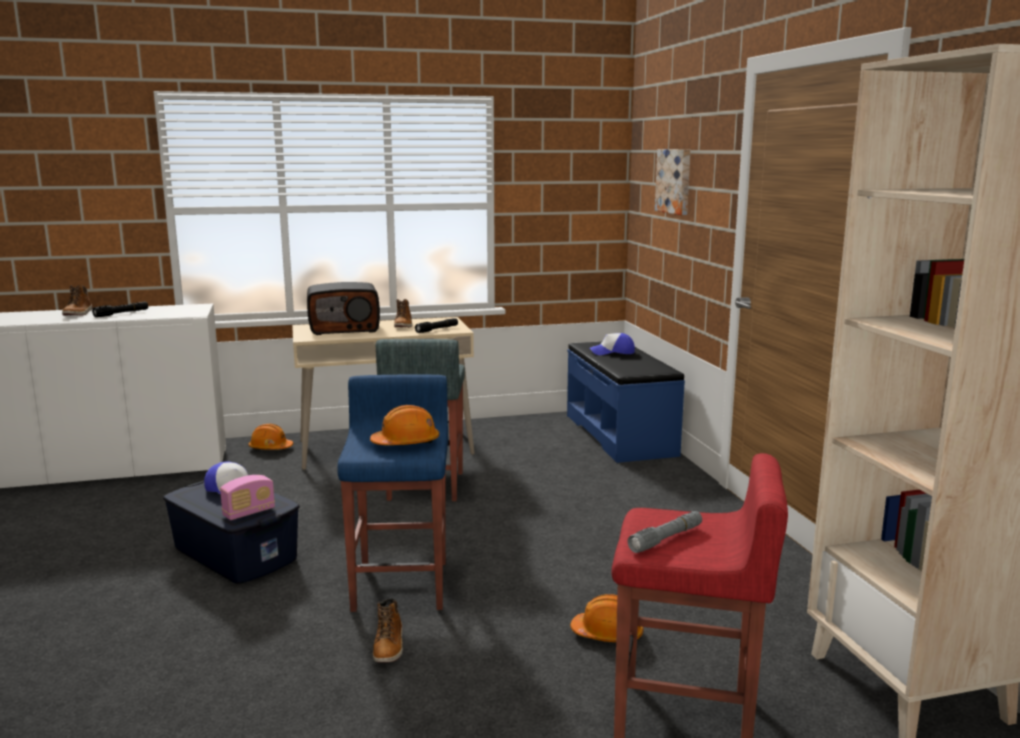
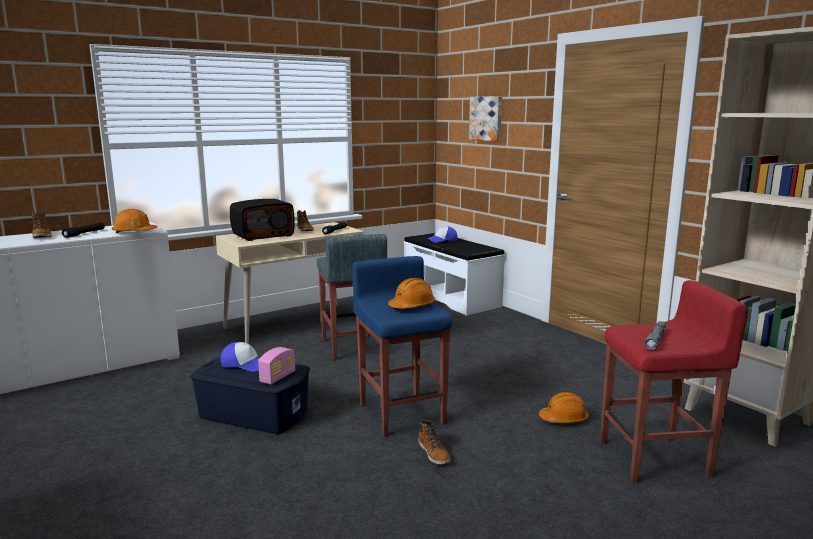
camera: 20 degrees left, 0 degrees up
orange hard hat [248,424,293,450] -> orange hard hat moved to [112,209,157,233]
blue bench [567,341,685,463] -> white bench [404,233,505,316]

